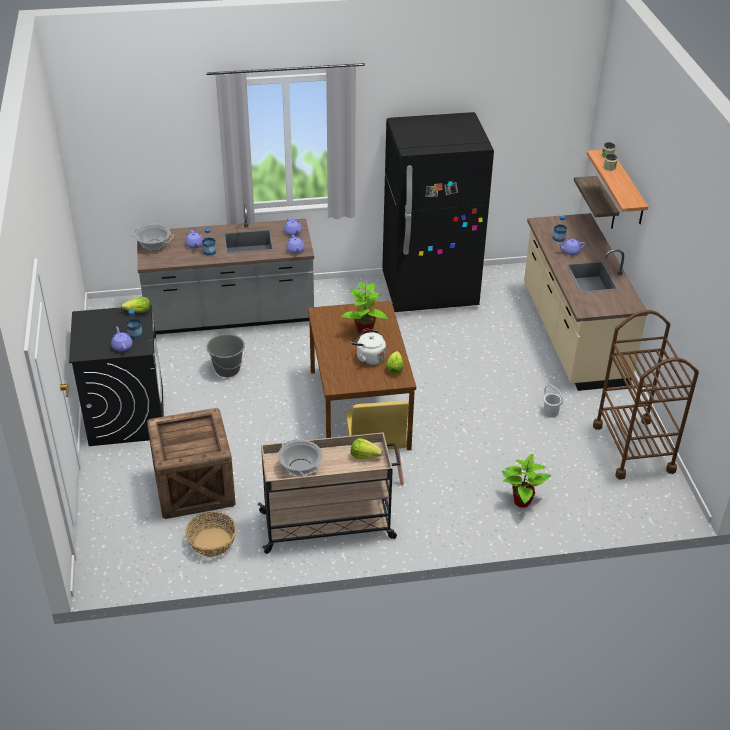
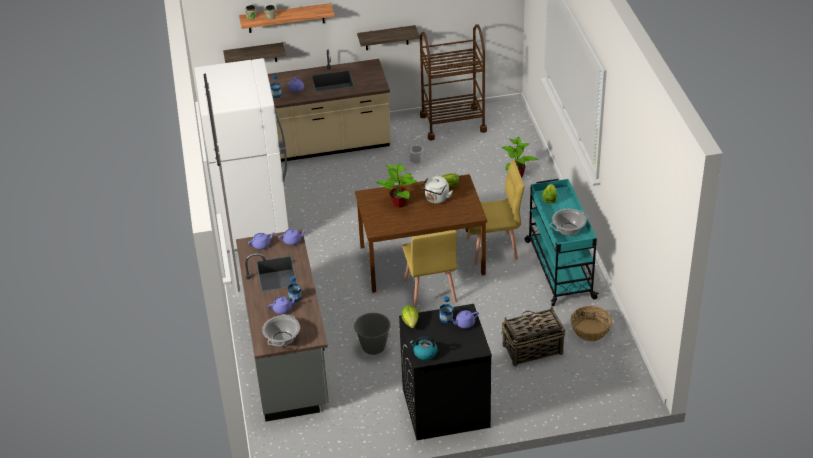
camera: 90 degrees left, 0 degrees up
crate [147,408,236,519] -> basket [502,306,565,366]
beige cart [257,432,401,554] -> turquoise cart [525,179,599,306]
black fridge [382,112,494,312] -> white fridge [194,58,289,253]
none -> shelf [357,25,420,50]
none -> yellow chair [402,230,457,309]
none -> kettle [410,336,438,360]

